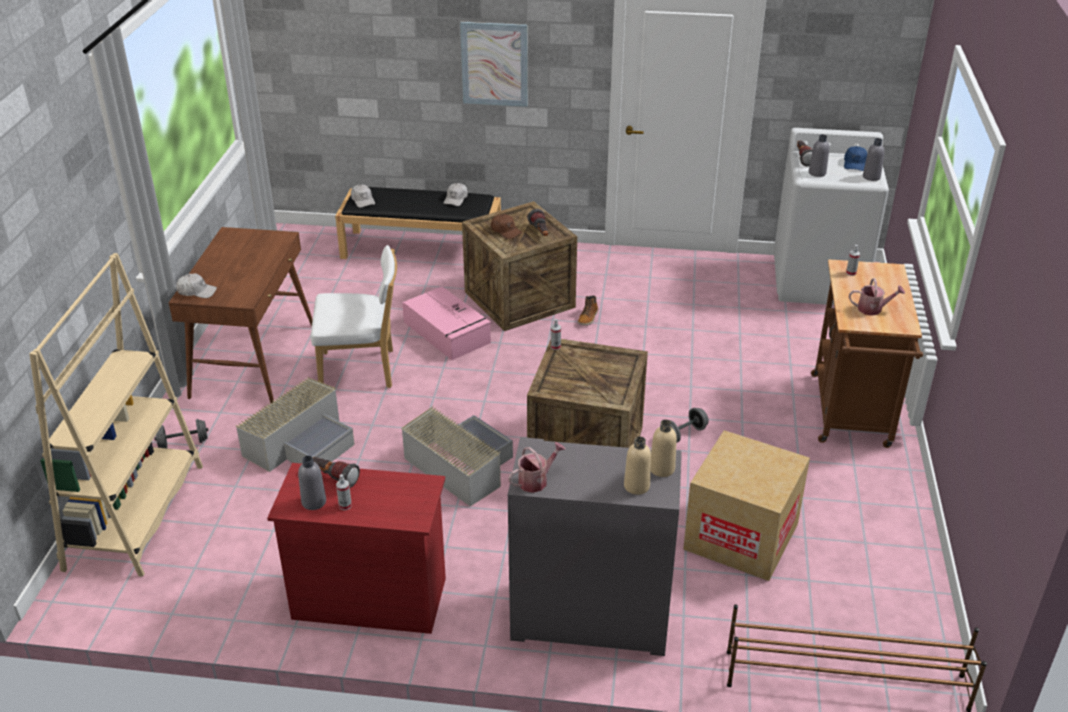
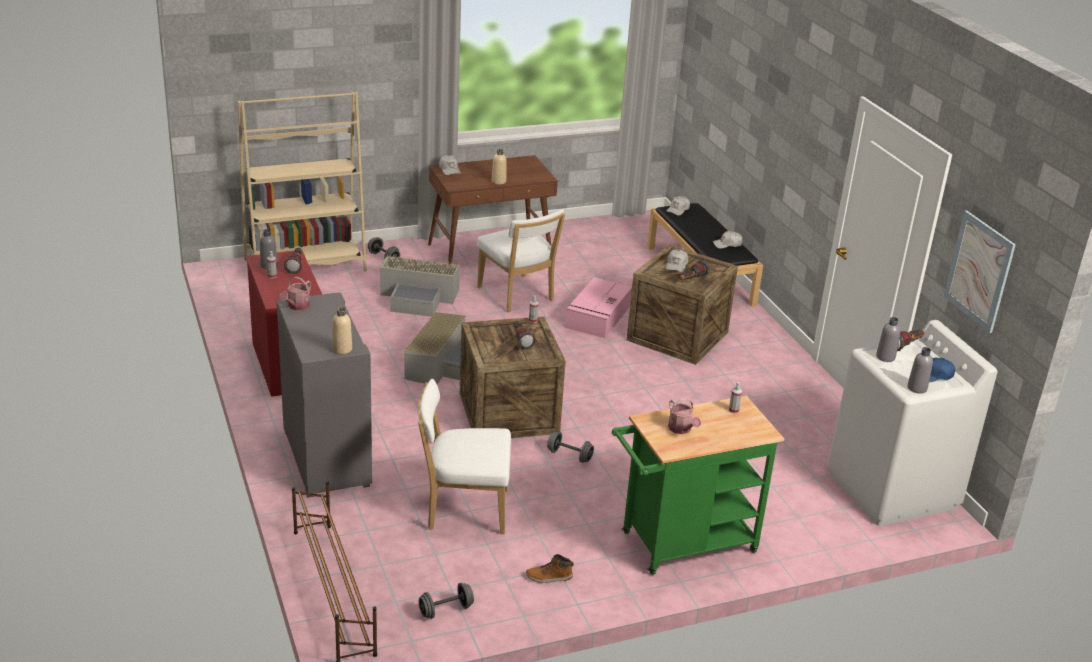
camera: 60 degrees right, 5 degrees down
picture [460,22,528,107] -> picture moved to [944,210,1016,333]
brown cap [491,214,522,239] -> white cap [666,249,688,272]
watering can [508,442,566,493] -> watering can turned 90 degrees clockwise [279,277,311,310]
boot [578,295,598,326] -> boot moved to [526,554,574,583]
beige bottle [624,436,651,495] -> beige bottle moved to [492,149,507,184]
cardboard box [683,430,810,581] -> white chair [418,379,511,534]
brown cart [811,259,923,448] -> green cart [612,396,784,575]
none -> grey dumbbell [419,583,474,619]
none -> flashlight [513,321,536,349]

